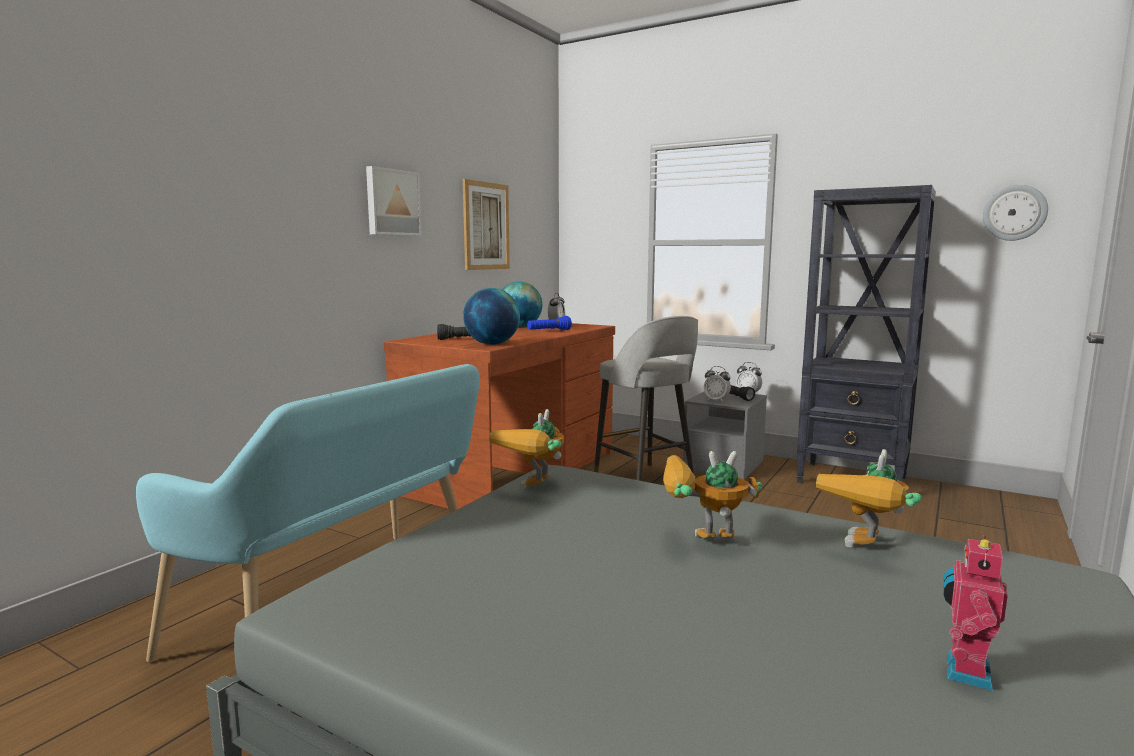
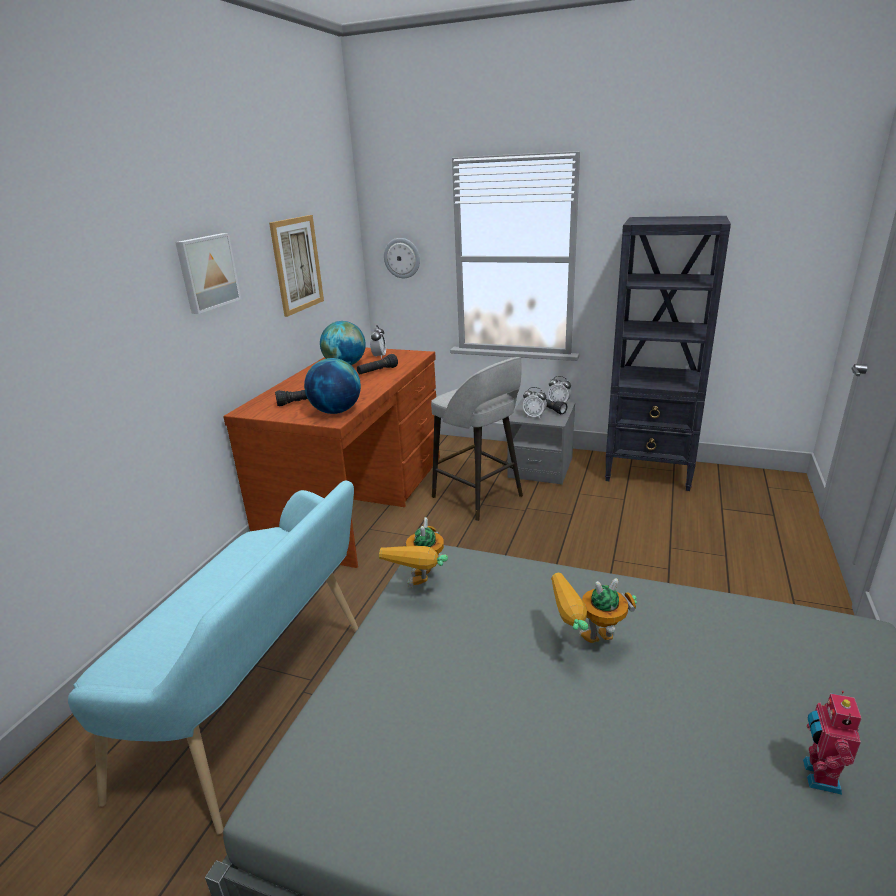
camera: 10 degrees left, 15 degrees up
blue flashlight [527,316,572,330] -> black flashlight [357,354,398,374]
toy robot [816,449,922,547] -> none
wall clock [983,185,1048,241] -> wall clock moved to [384,238,420,278]

